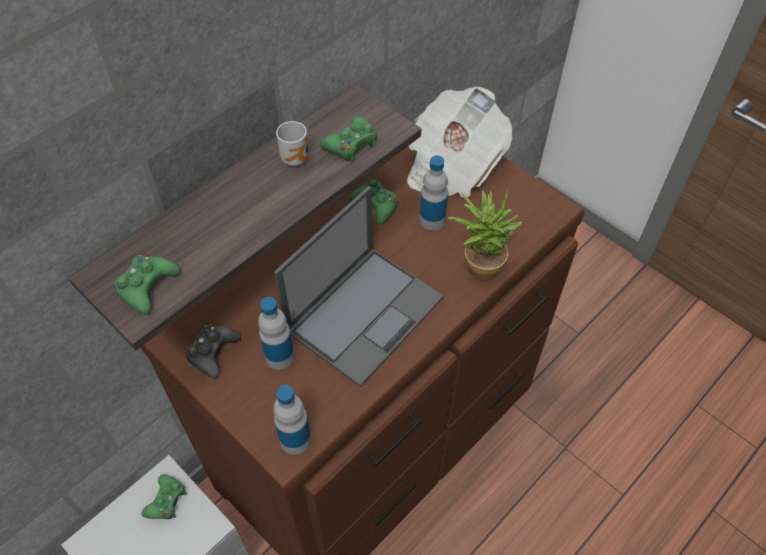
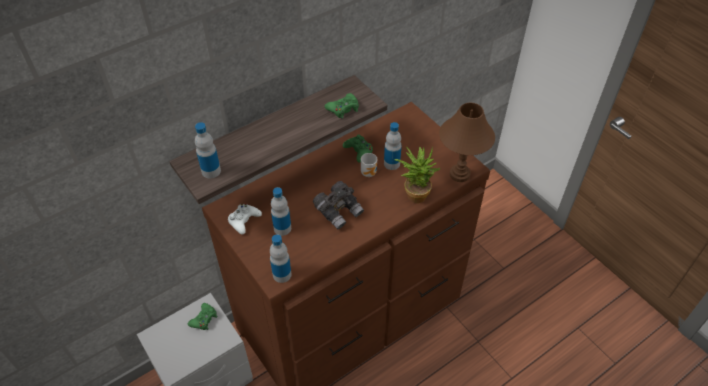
camera: 10 degrees right, 5 degrees down
green game controller [114,254,181,315] -> bottle [195,122,221,178]
black game controller [186,324,241,378] -> white game controller [228,204,262,235]
laptop [274,186,444,387] -> grey binoculars [313,181,364,229]
mug [276,121,309,166] -> mug moved to [361,153,377,177]
newspaper [407,87,512,198] -> none
none -> brown table lamp [439,103,495,182]

